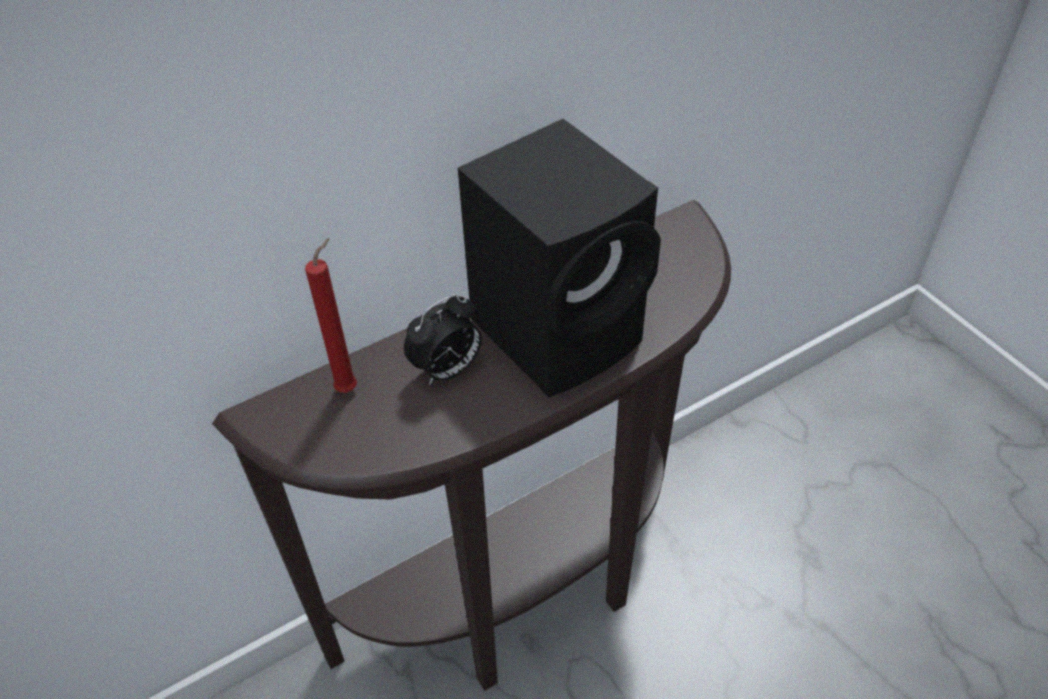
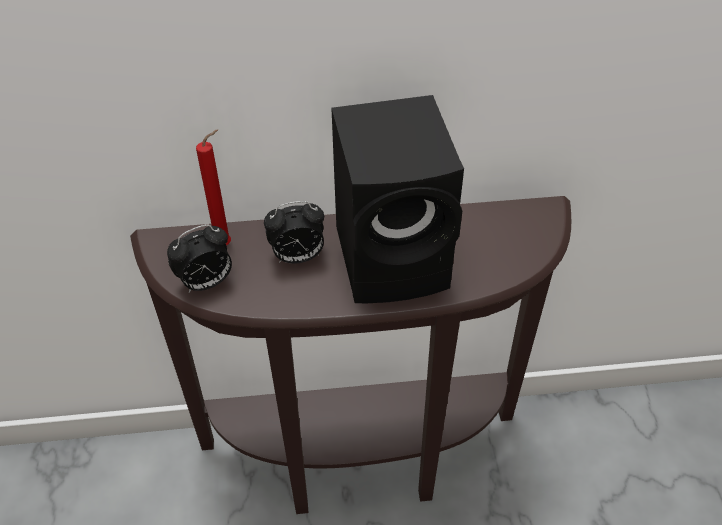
camera: 25 degrees right, 0 degrees up
none -> alarm clock [167,224,232,293]

